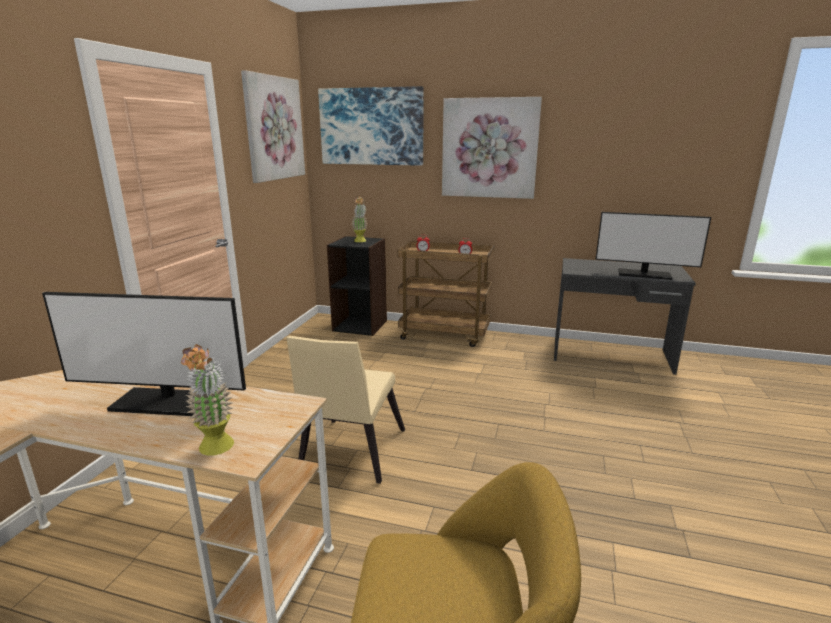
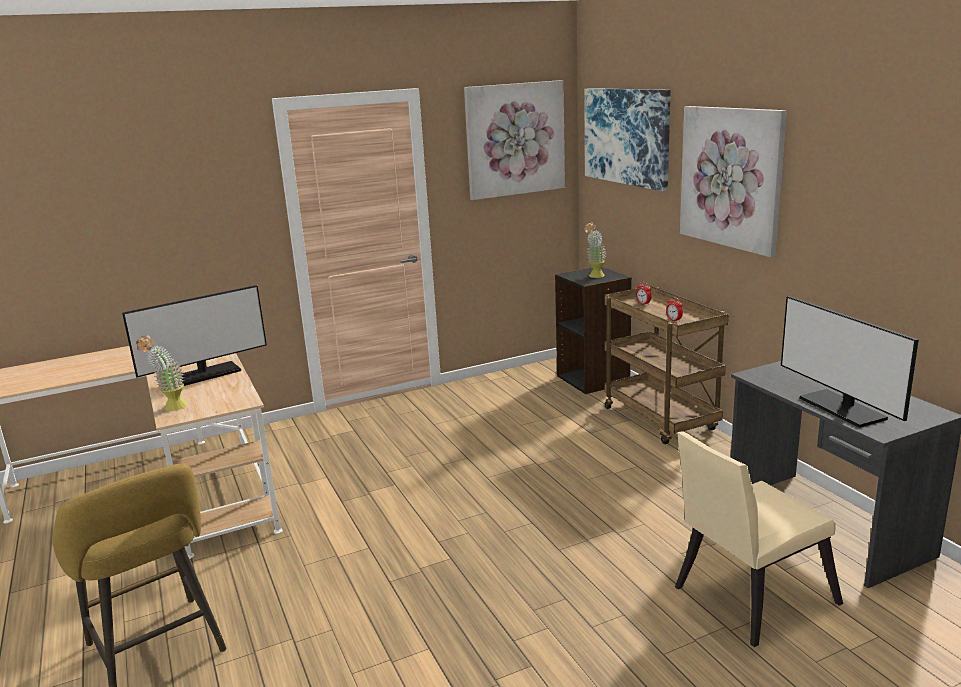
camera: 50 degrees right, 0 degrees up
monitor [42,292,246,416] -> monitor turned 90 degrees counterclockwise [122,285,267,386]
beige chair [286,336,405,484] -> beige chair moved to [675,431,843,647]

